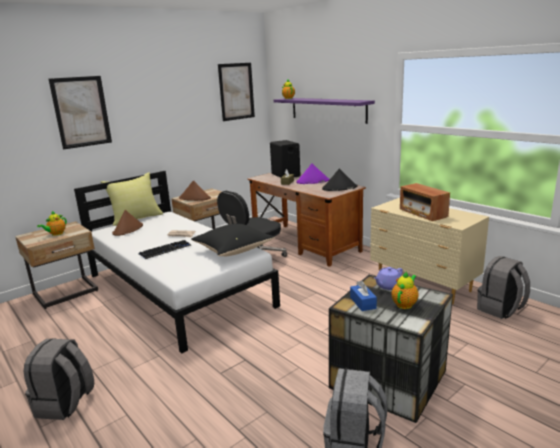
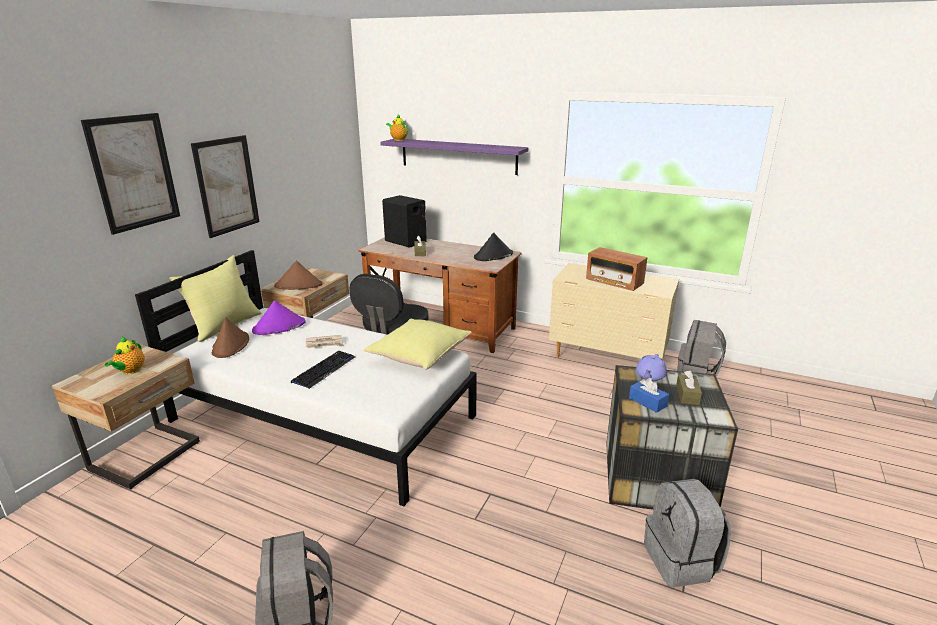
camera: 25 degrees left, 5 degrees up
black pillow [191,224,275,257] -> yellow pillow [364,318,472,370]
picture [218,63,255,121] -> picture moved to [191,135,259,238]
purple hat [296,164,330,184] -> purple hat moved to [252,300,306,335]
teapot [391,271,419,309] -> brown tissue box [676,371,702,405]

